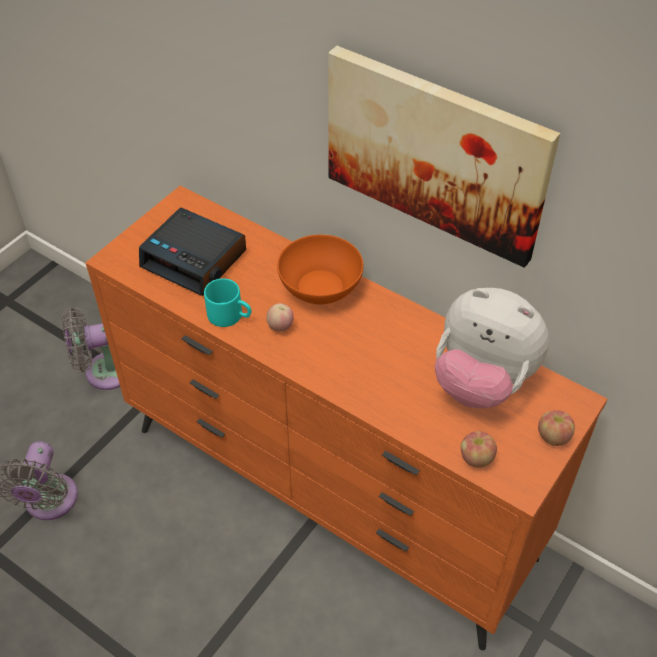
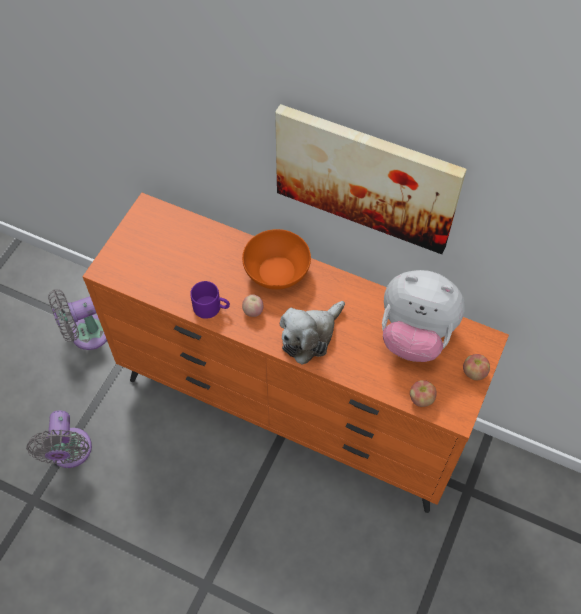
camera: 10 degrees left, 10 degrees up
alarm clock [139,208,246,296] -> none
turquoise mug [204,278,251,327] -> purple mug [190,281,230,319]
none -> plush toy [280,301,345,365]

